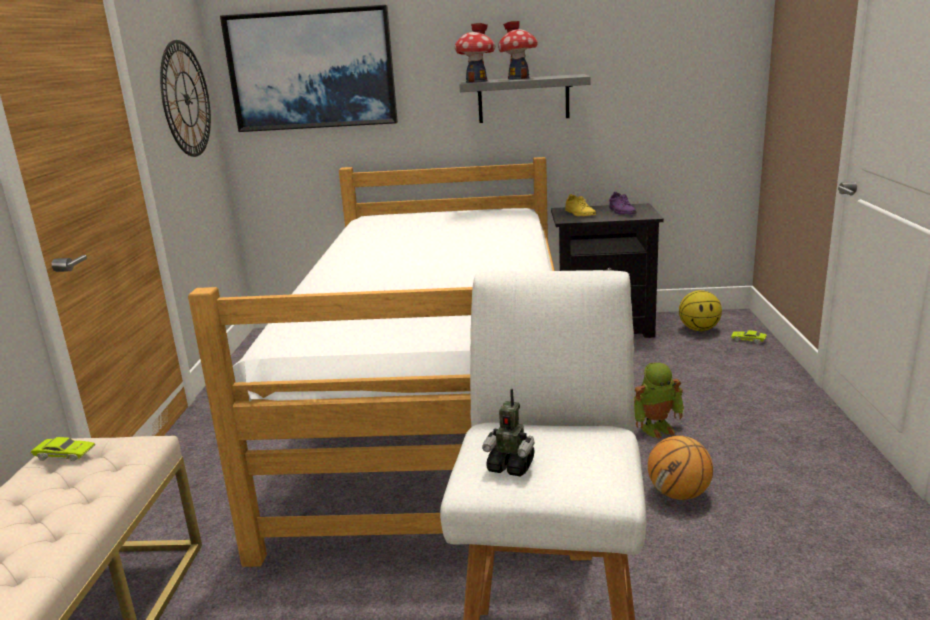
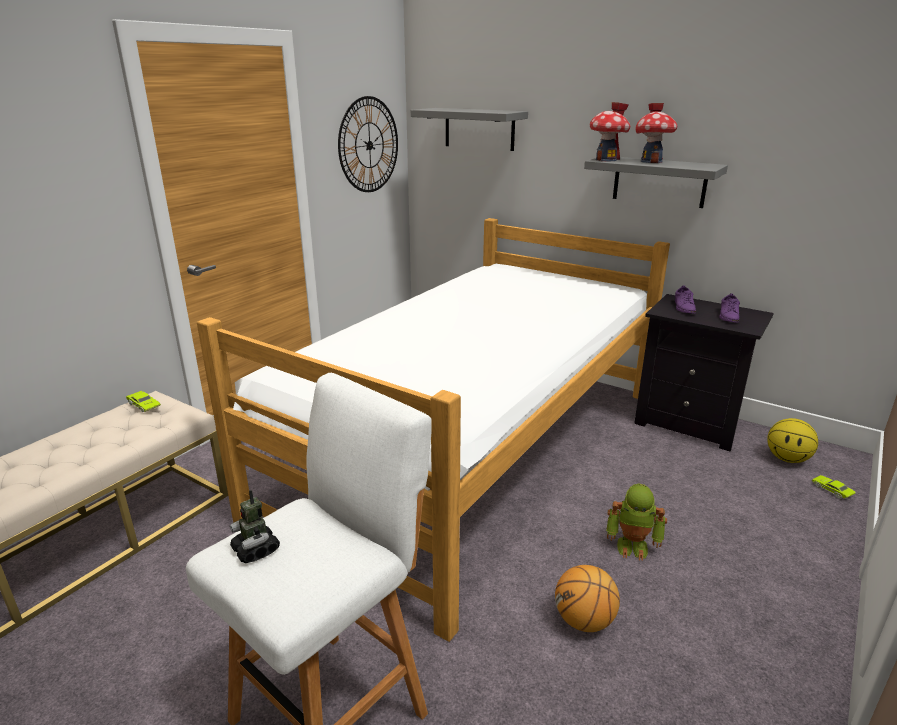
camera: 30 degrees right, 5 degrees up
picture [220,5,398,132] -> grey shelf [411,108,528,151]
yellow shoe [565,194,596,216] -> purple shoe [675,286,696,314]

